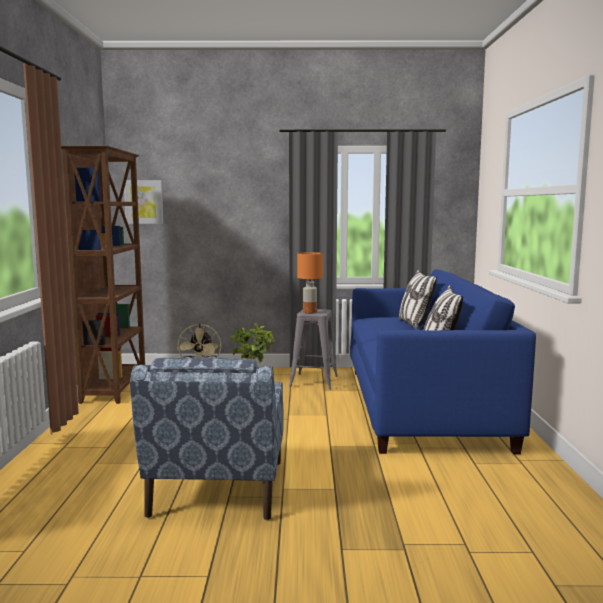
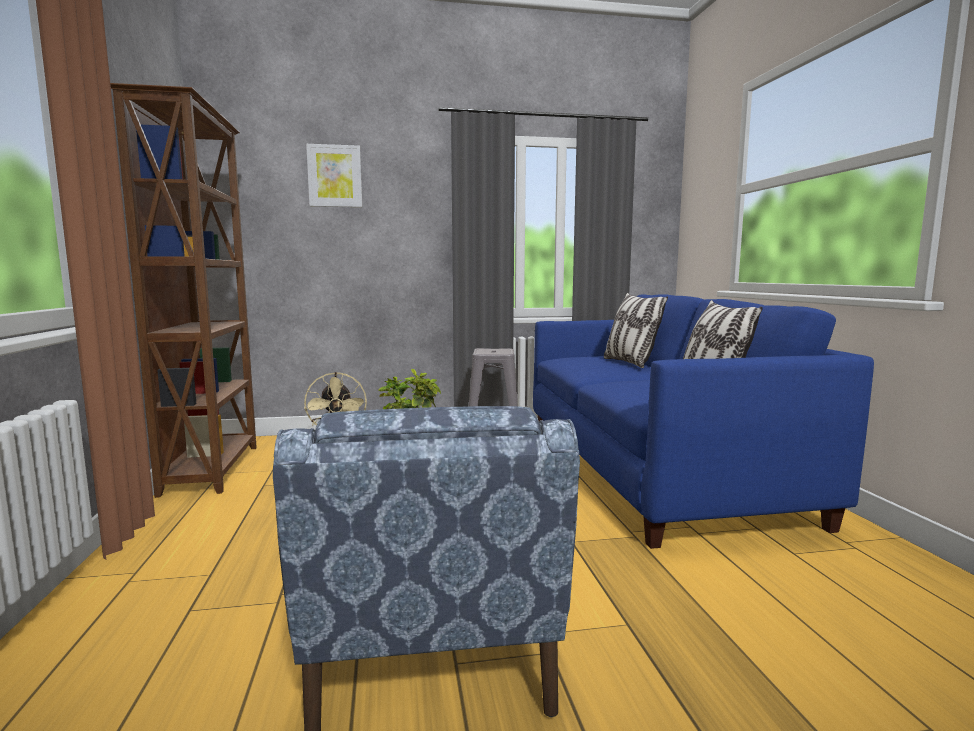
camera: 10 degrees left, 0 degrees up
picture [124,180,163,224] -> picture moved to [306,144,362,207]
orange table lamp [297,252,323,314] -> none

